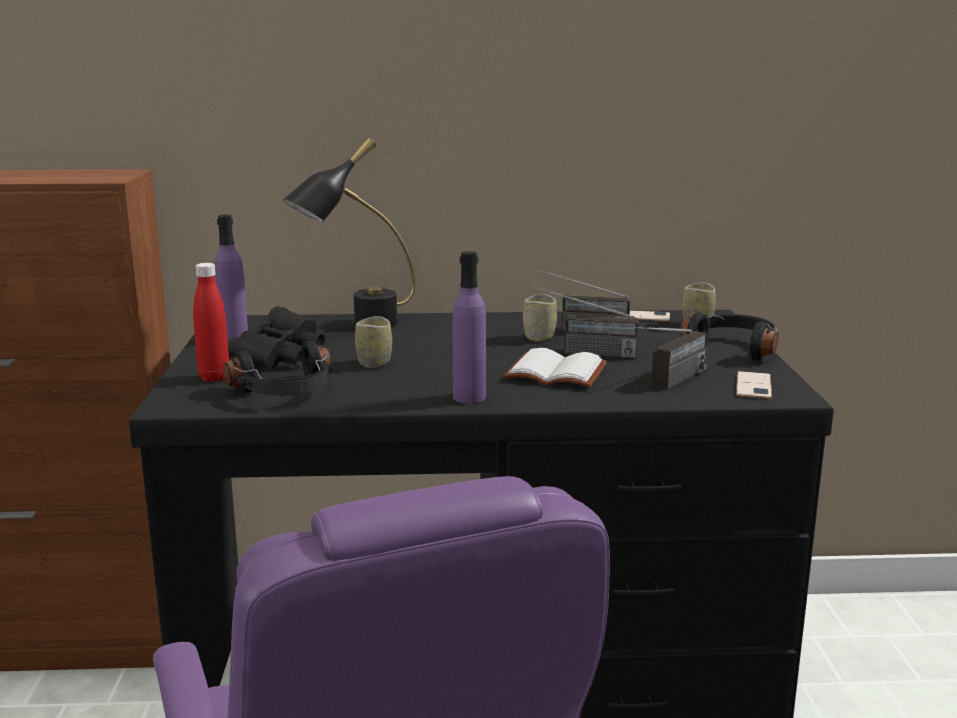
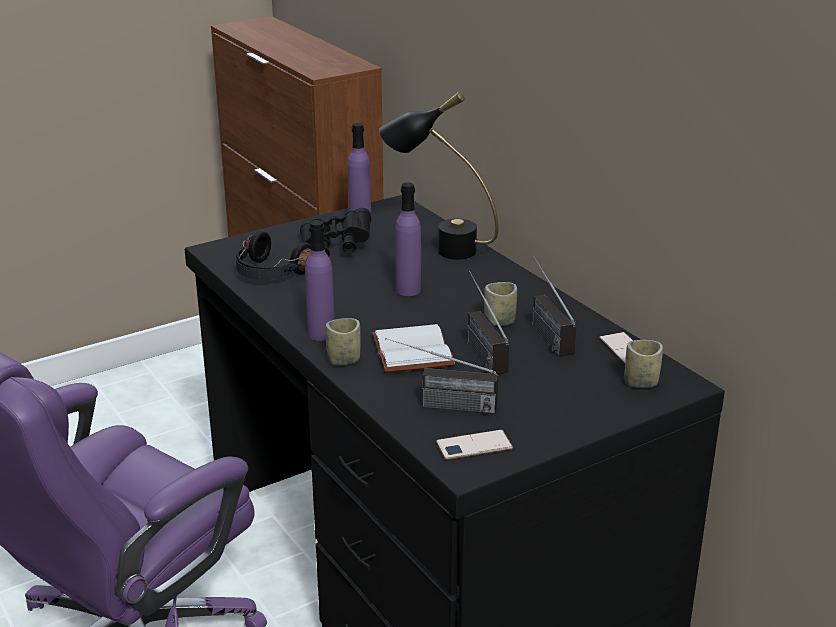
camera: 60 degrees right, 10 degrees up
red bottle [193,263,229,382] -> none
cup [355,316,392,368] -> cup moved to [326,318,361,365]
black headphones [680,312,779,360] -> none
none -> purple bottle [395,182,421,296]

